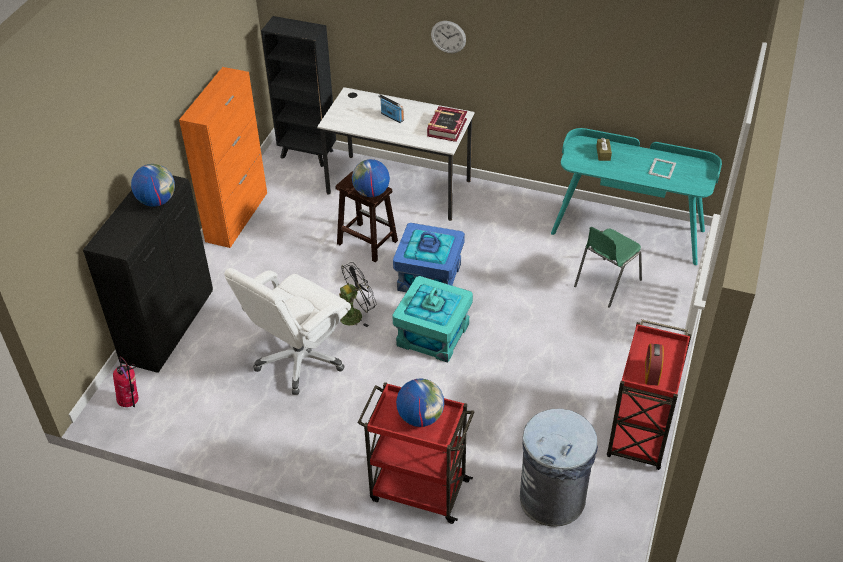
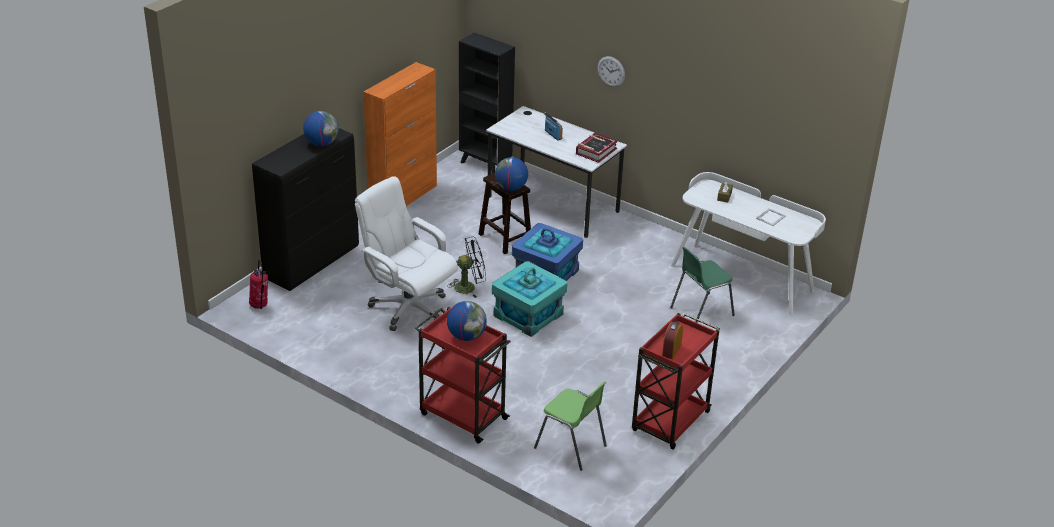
camera: 15 degrees right, 10 degrees down
white office chair [224,268,351,395] -> white office chair turned 75 degrees clockwise [355,176,458,331]
grey trash can [520,409,598,527] -> green chair [534,381,607,471]
turquoise desk [551,128,722,265] -> white desk [671,172,826,316]

